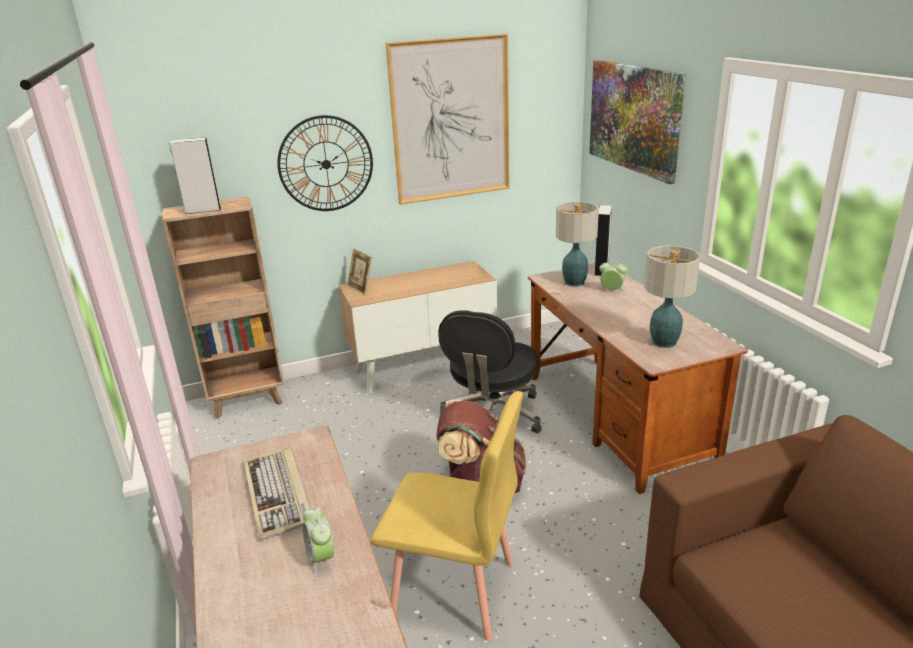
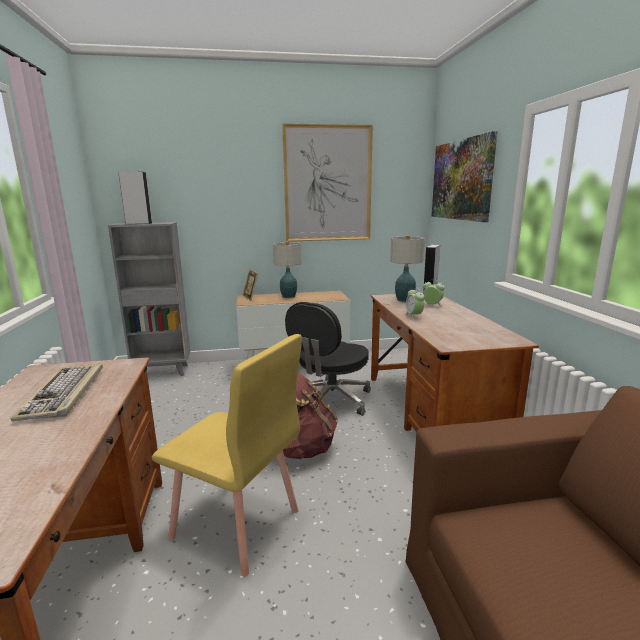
camera: 10 degrees right, 10 degrees down
brown bookcase [162,197,285,419] -> grey bookcase [108,222,190,376]
wall clock [277,115,373,211] -> none
alarm clock [303,506,334,576] -> alarm clock moved to [405,287,424,319]
table lamp [644,246,700,348] -> table lamp moved to [273,241,302,298]

